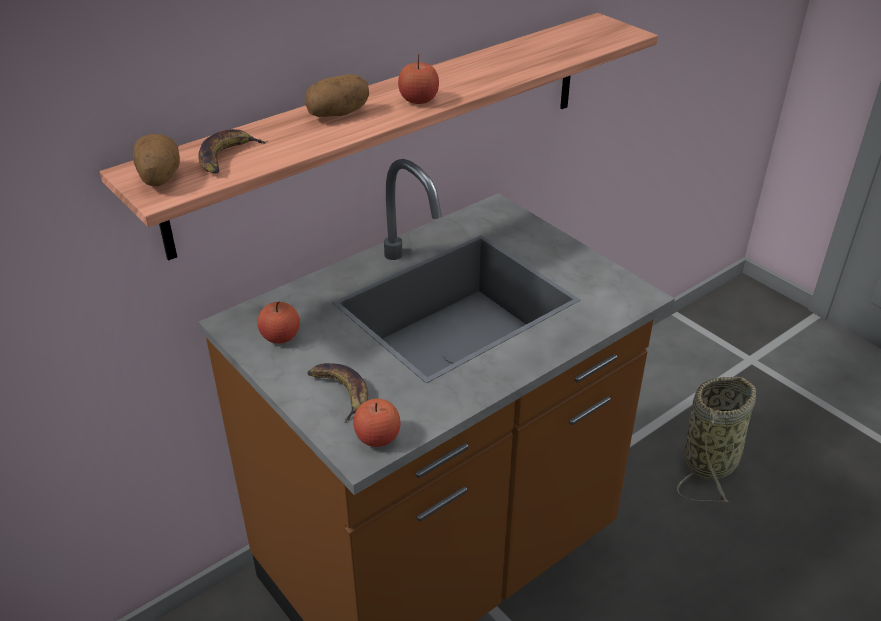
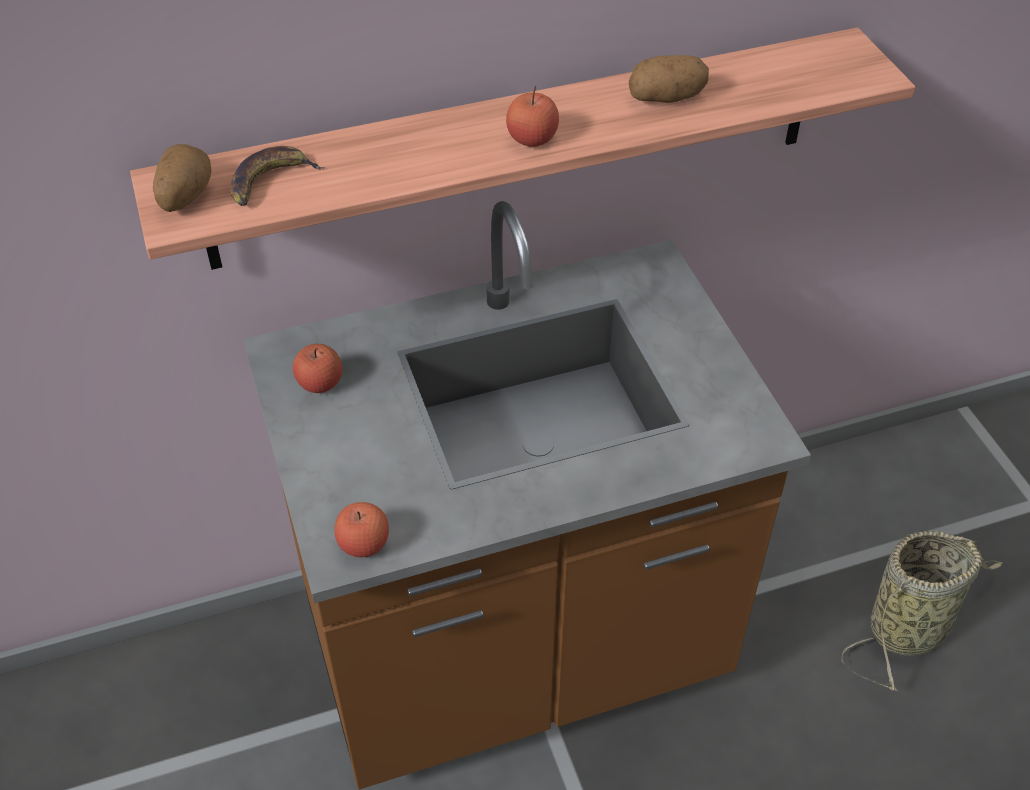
camera: 20 degrees right, 10 degrees up
potato [305,74,369,117] -> potato moved to [629,55,709,103]
banana [307,363,368,423] -> none

